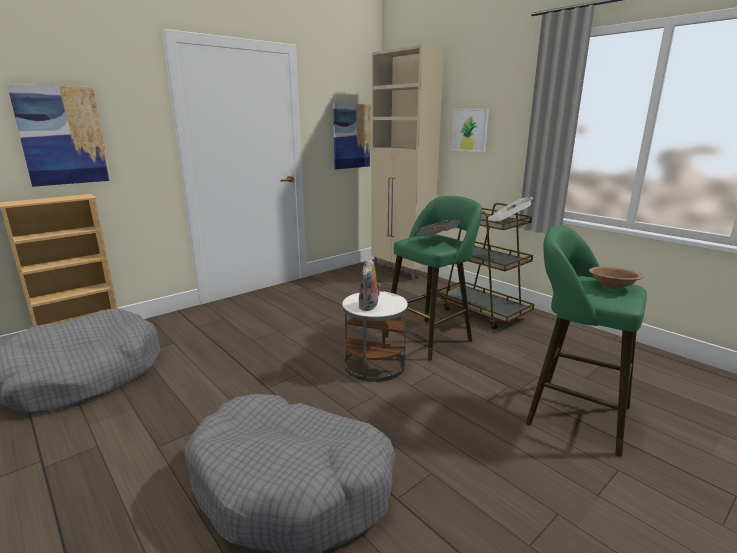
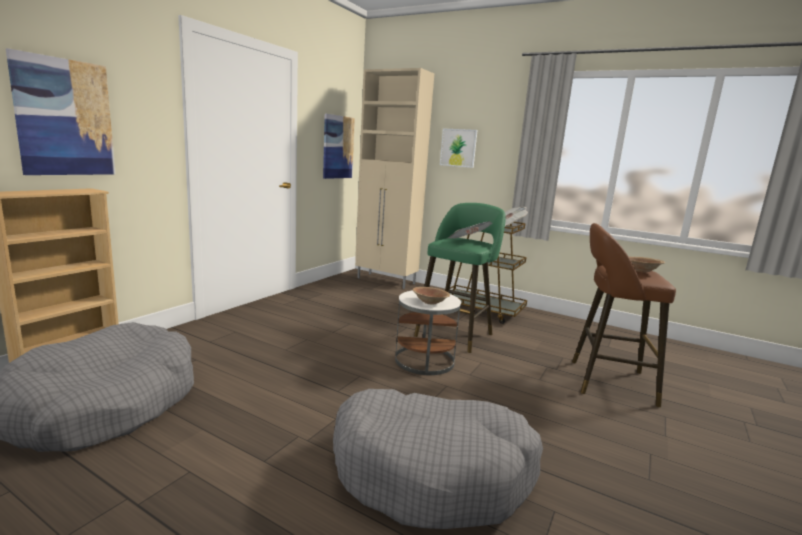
camera: 20 degrees left, 5 degrees down
plush toy [359,258,381,311] -> brown bowl [413,287,450,304]
green stool [526,225,647,457] -> brown stool [572,223,676,407]

